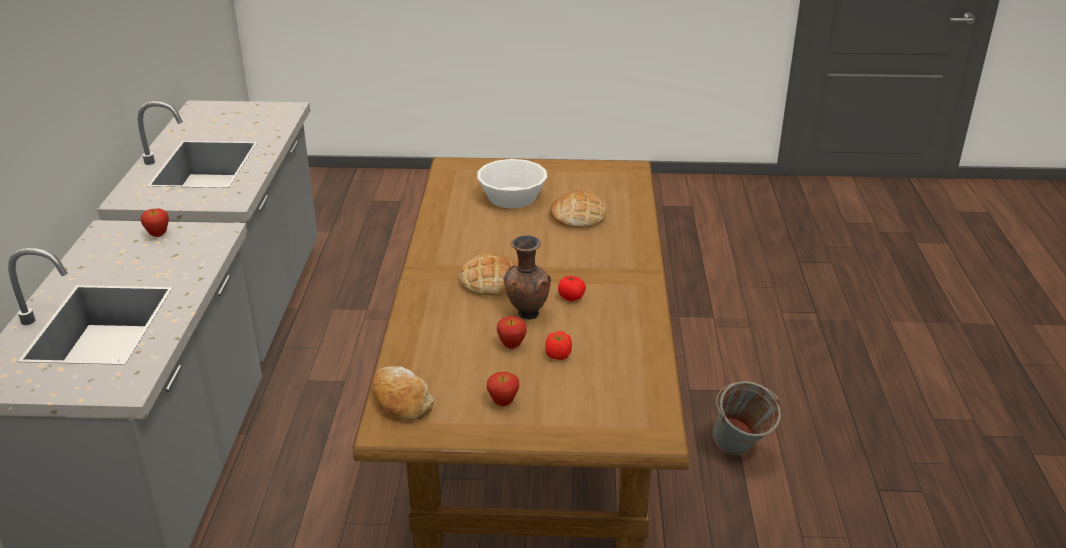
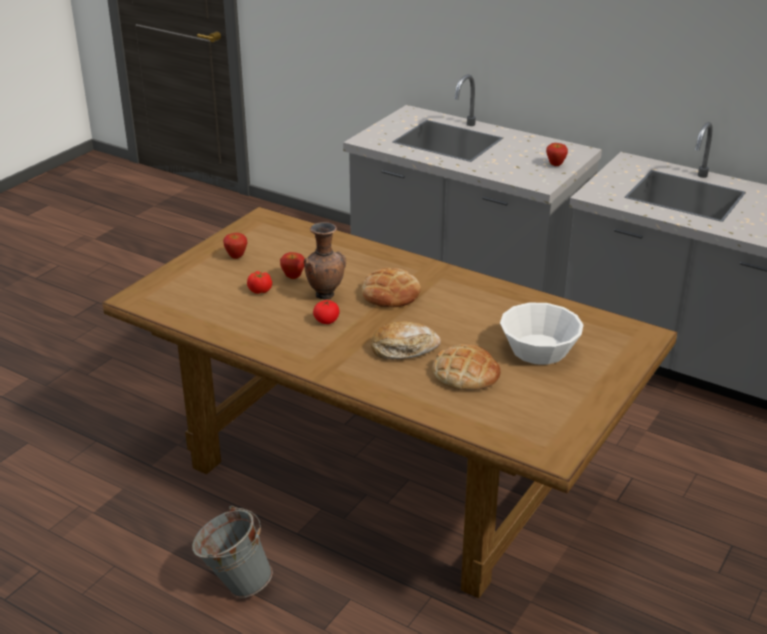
camera: 120 degrees right, 0 degrees up
bread [372,366,434,420] -> bread moved to [371,321,441,360]

